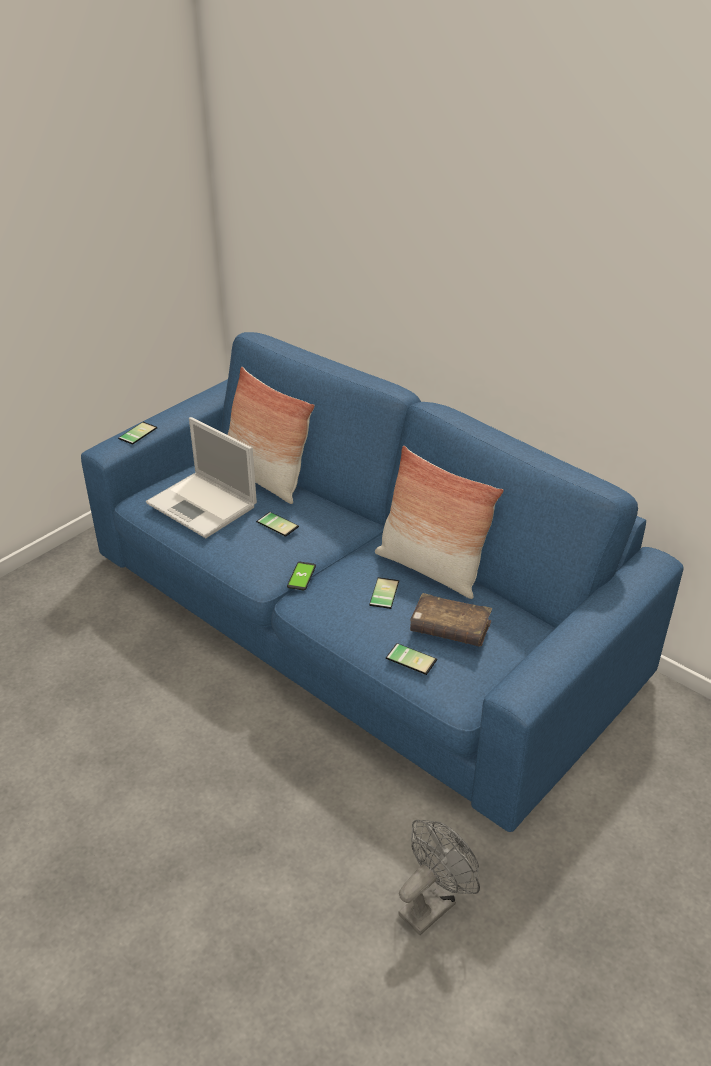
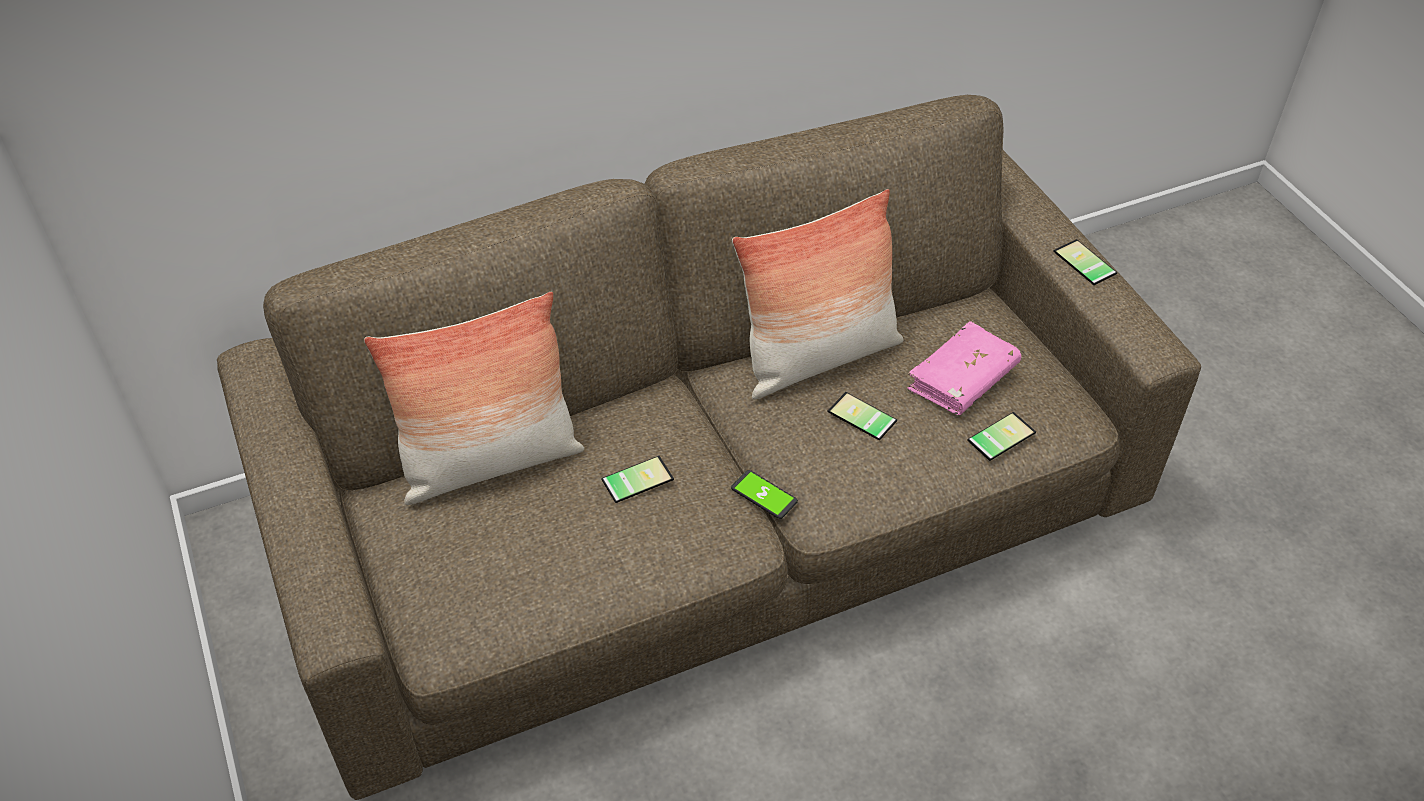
camera: 65 degrees left, 10 degrees up
blue sofa [81,332,684,832] -> brown sofa [217,95,1201,800]
phone [118,422,157,445] -> phone moved to [1053,239,1117,285]
laptop [146,417,257,538] -> none
grey fan [398,820,480,935] -> none
brown book [410,593,492,647] -> pink book [908,321,1021,415]

